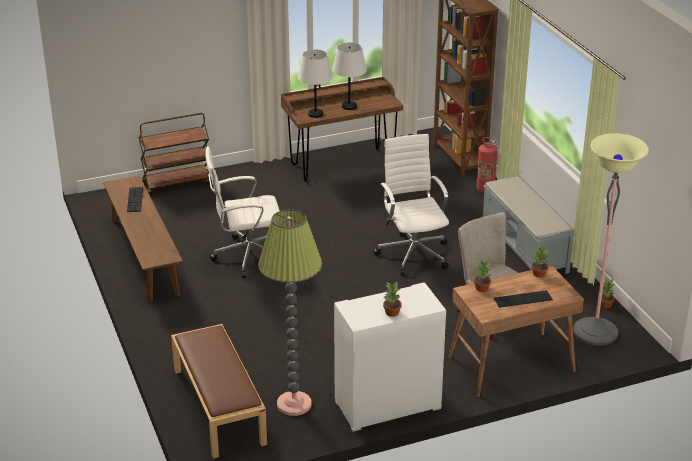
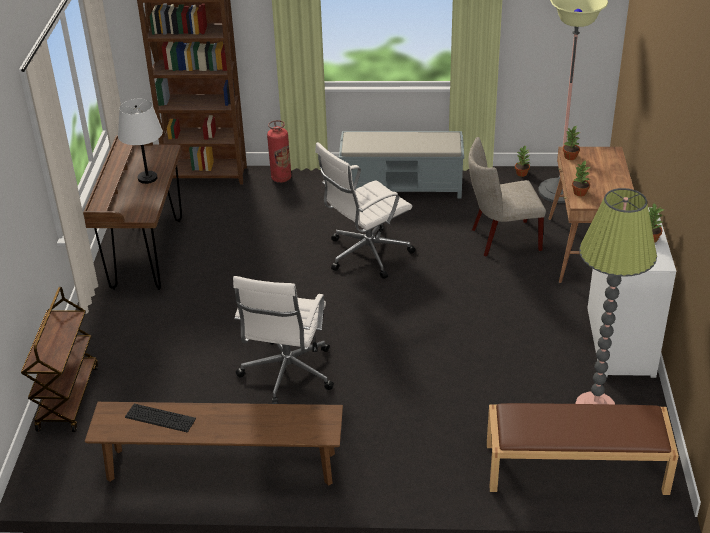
camera: 65 degrees left, 5 degrees up
white table lamp [298,49,333,118] -> none
white office chair [373,134,449,276] -> white office chair turned 45 degrees counterclockwise [315,142,416,279]
keyboard [494,290,553,308] -> none

